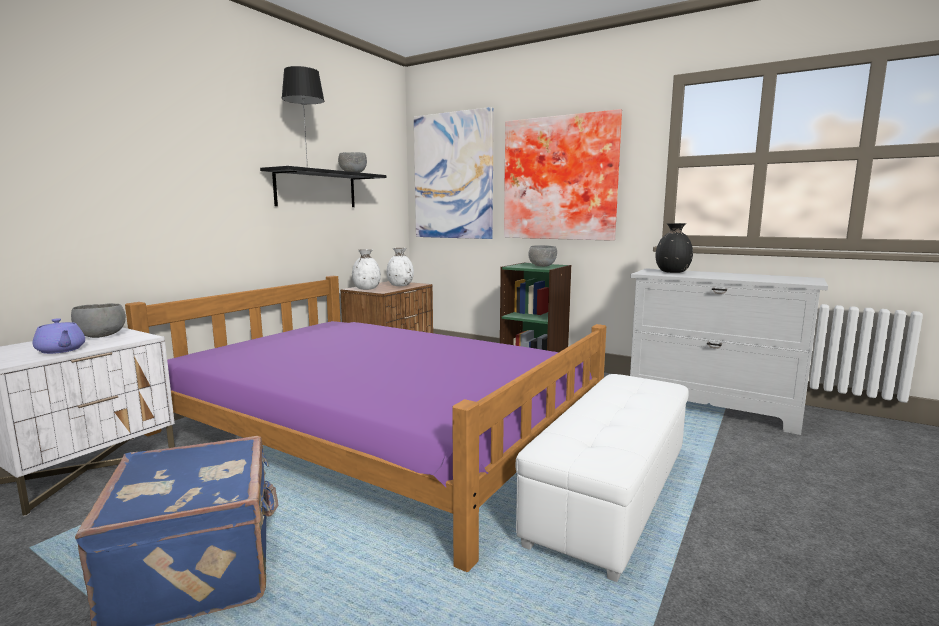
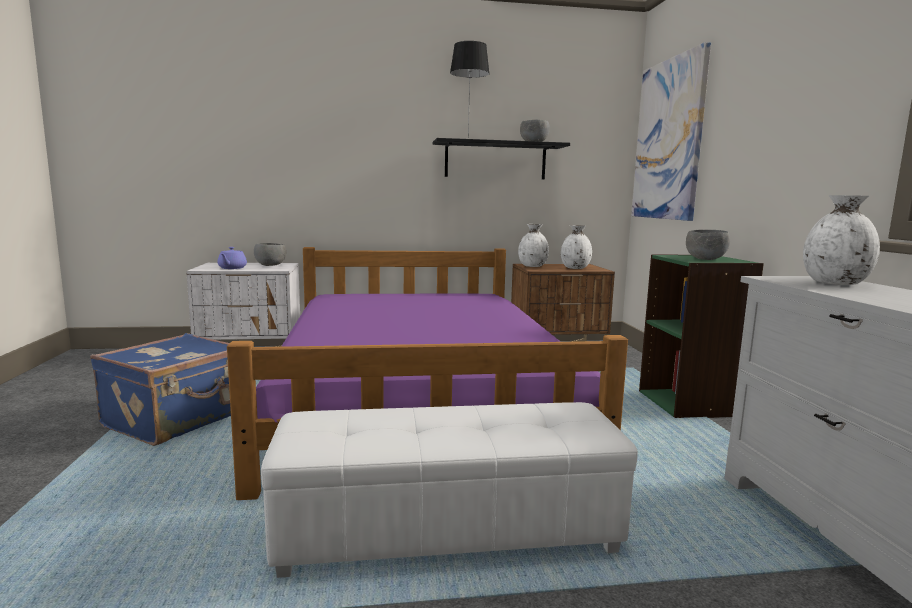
camera: 50 degrees right, 0 degrees up
picture [504,109,622,241] -> none
black vase [655,223,693,273] -> white vase [803,195,880,285]

